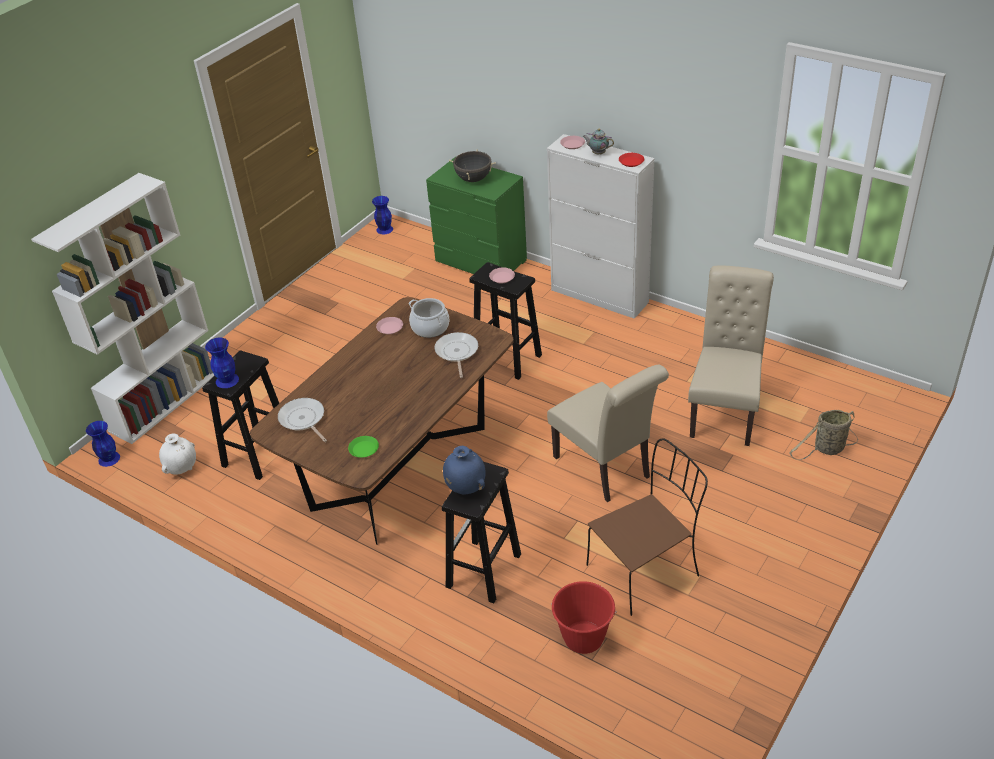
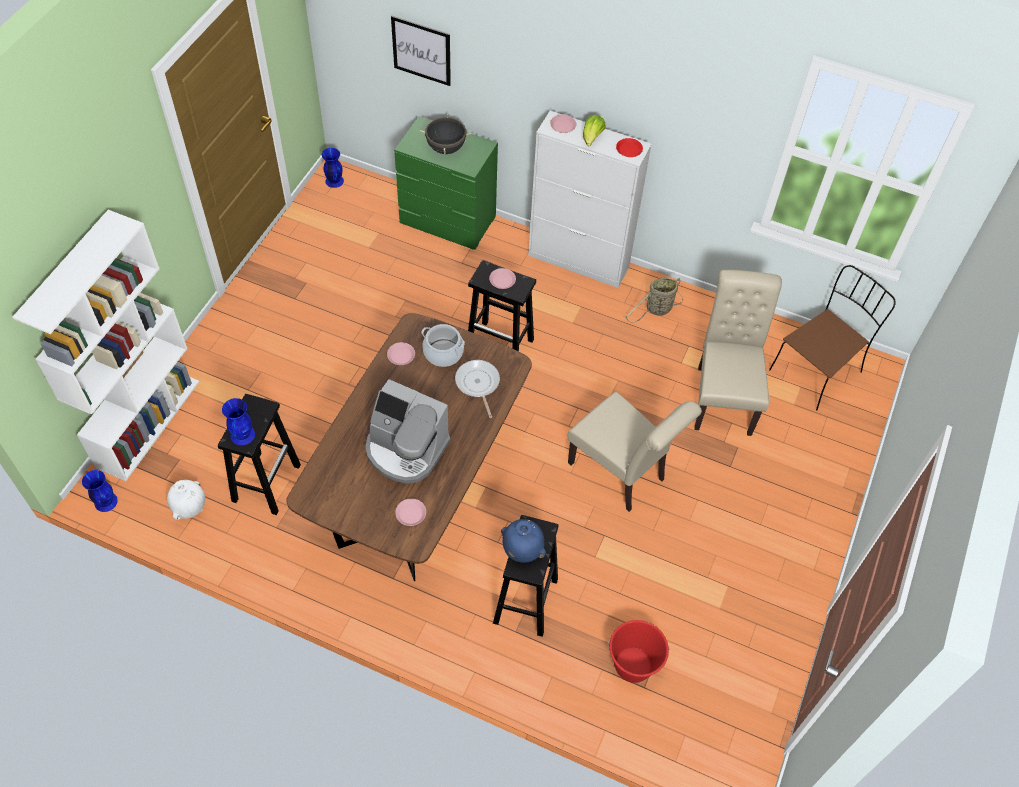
camera: 15 degrees left, 15 degrees up
frying pan [278,398,327,442] -> none
green plate [348,436,379,458] -> pink plate [395,498,426,526]
teapot [583,128,614,154] -> lettuce [583,115,606,146]
brown chair [586,438,708,616] -> brown chair moved to [769,265,896,410]
basket [789,410,858,460] -> basket moved to [625,277,683,323]
none -> coffee machine [366,379,450,483]
none -> picture [391,16,451,86]

